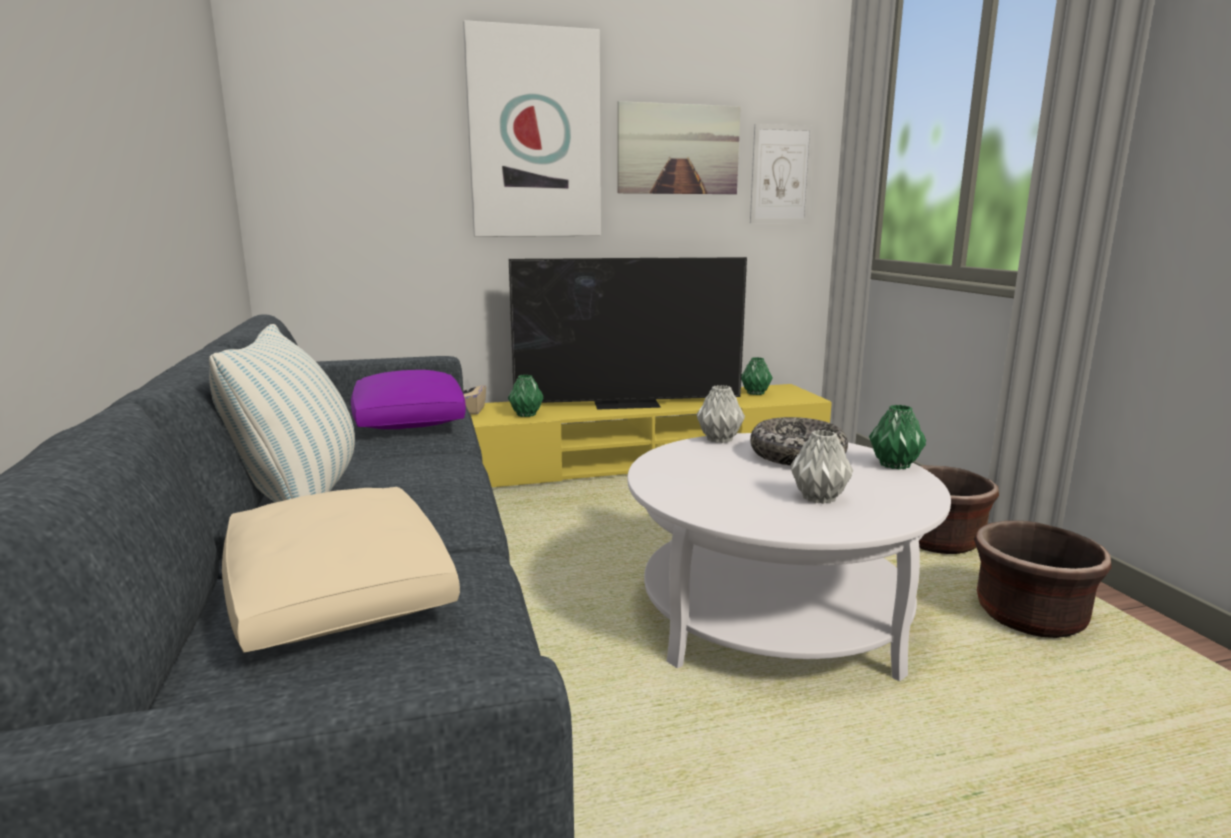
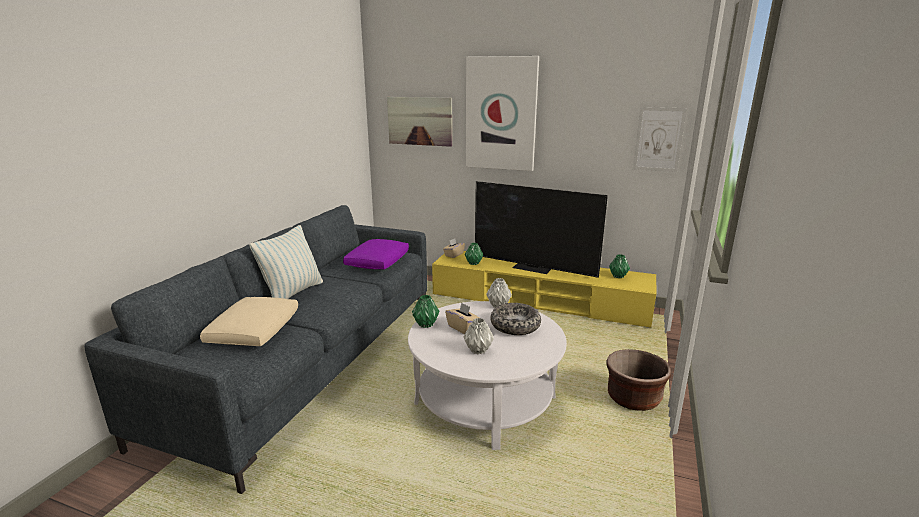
camera: 35 degrees right, 5 degrees up
picture [617,101,741,194] -> picture moved to [387,97,452,147]
green vase [869,405,926,470] -> green vase moved to [412,295,439,328]
brown planter [974,521,1111,638] -> none
none -> beige tissue box [445,302,479,334]

